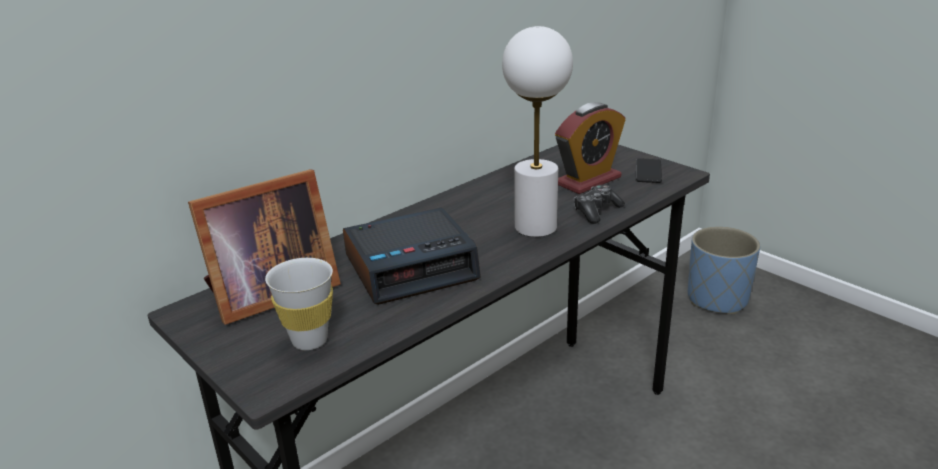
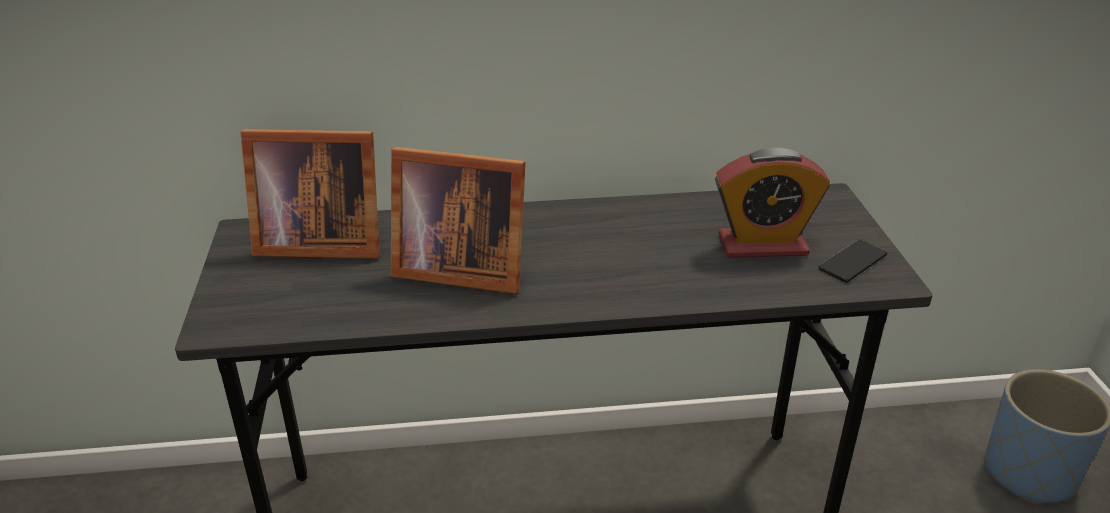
camera: 35 degrees right, 5 degrees up
white cup [265,258,333,350] -> none
alarm clock [343,207,481,305] -> picture frame [391,147,526,294]
white table lamp [502,26,573,237] -> none
game controller [574,185,625,224] -> none

